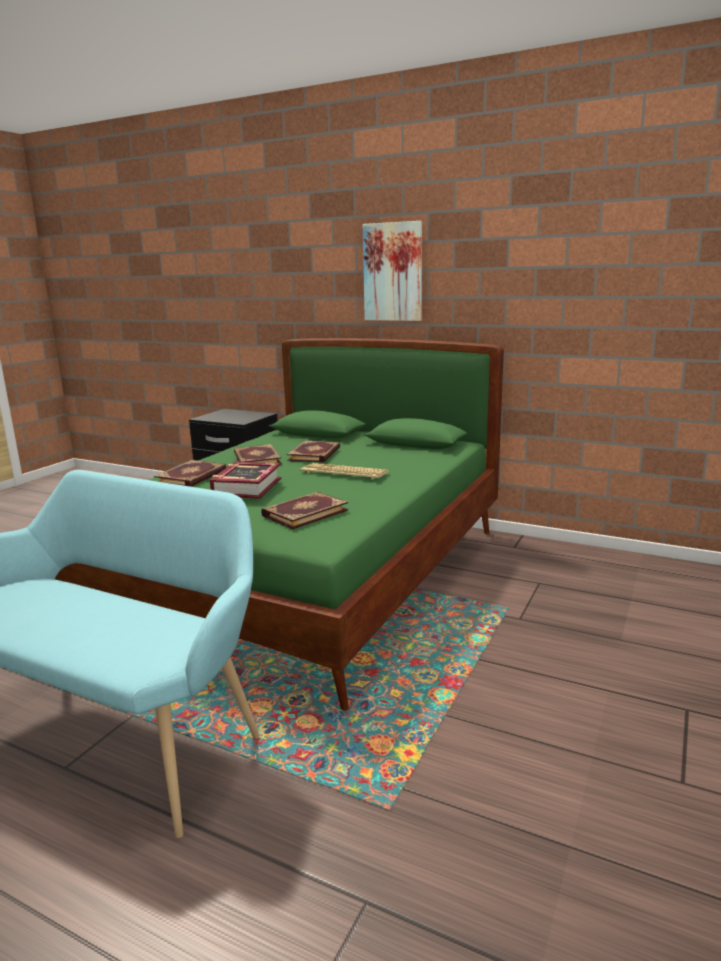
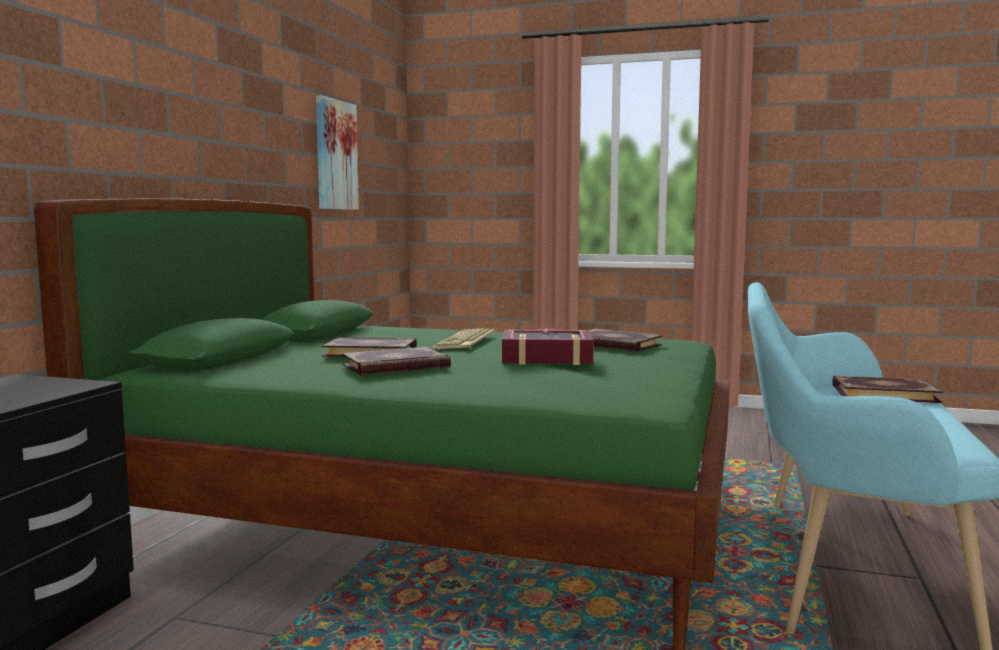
camera: 100 degrees left, 10 degrees down
book [154,460,227,487] -> book moved to [833,376,943,403]
picture [363,221,422,321] -> picture moved to [316,95,359,210]

